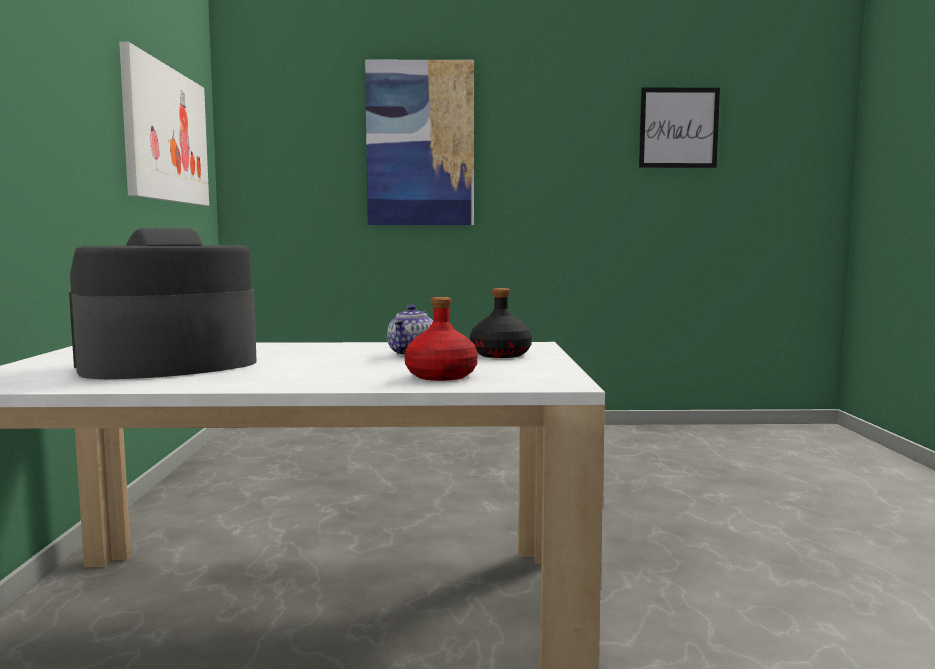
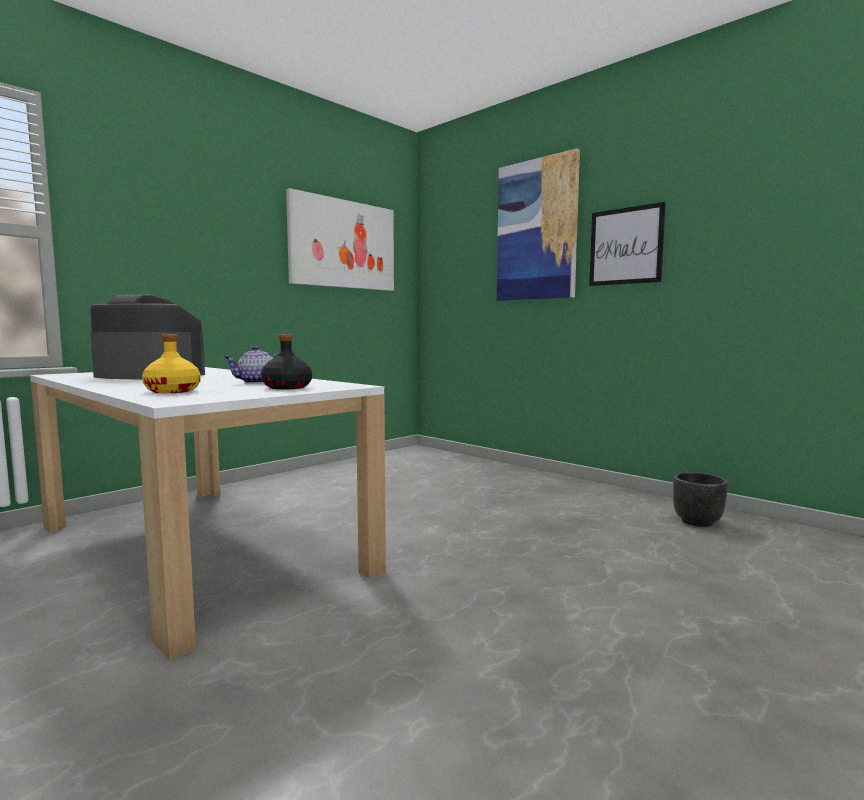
camera: 45 degrees right, 0 degrees up
red bottle [404,297,478,381] -> yellow bottle [142,334,201,393]
picture [639,87,720,168] -> picture moved to [589,202,666,286]
none -> black planter [673,472,728,527]

